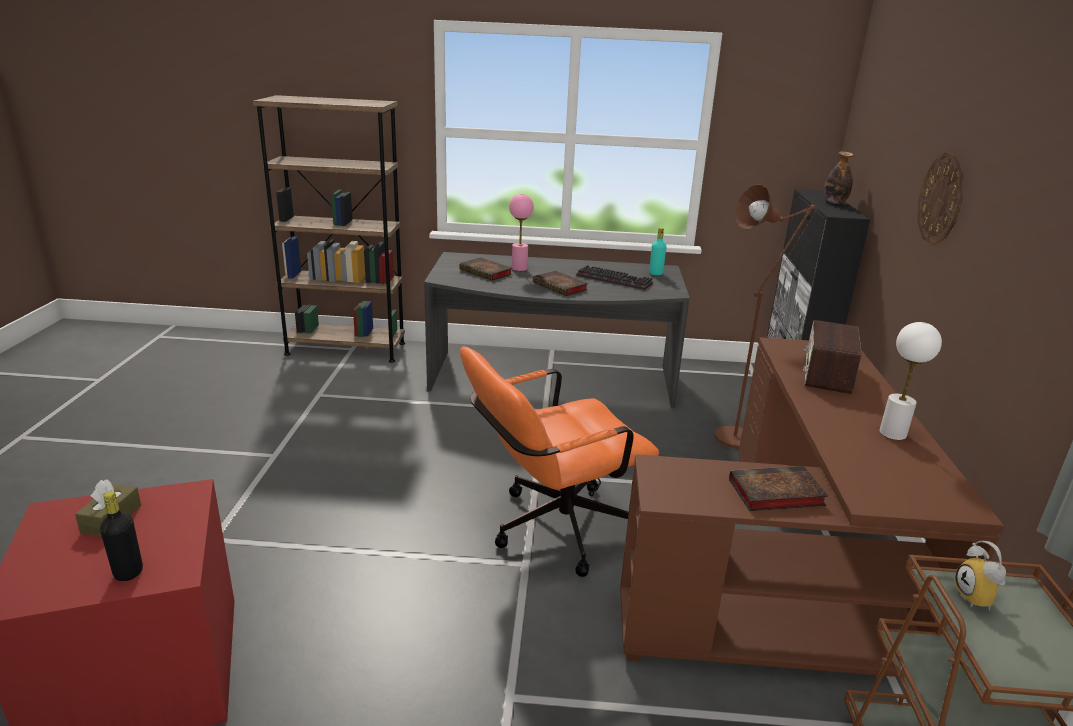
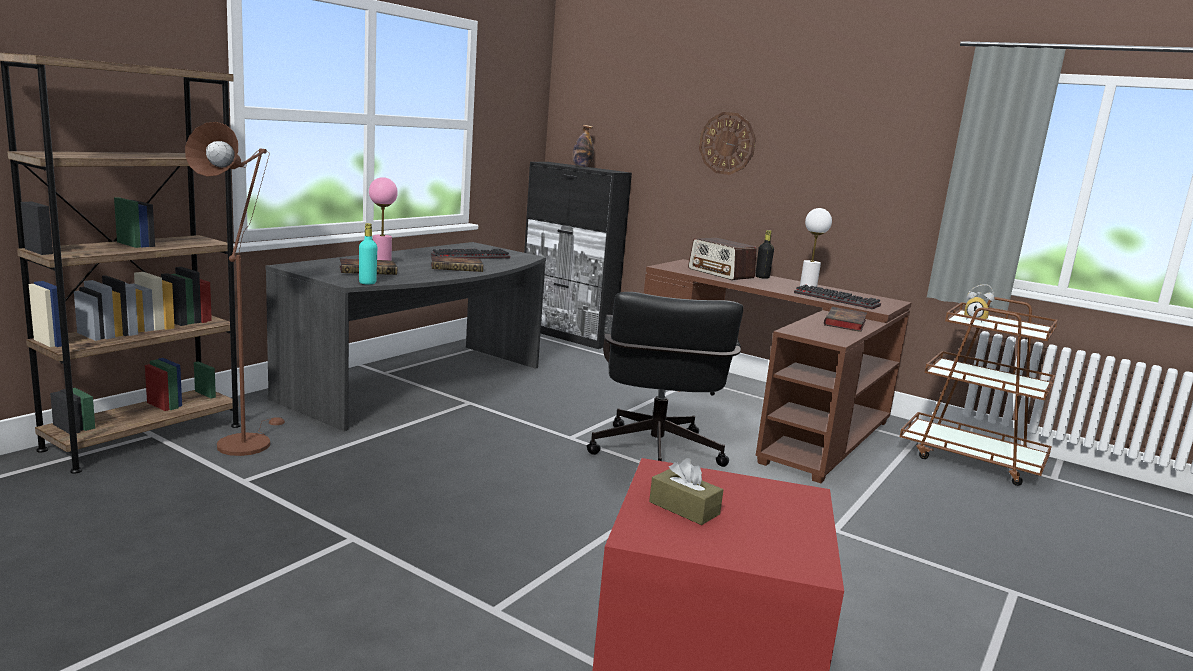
camera: 60 degrees left, 10 degrees down
black bottle [100,491,143,581] -> black bottle moved to [755,230,774,279]
orange office chair [460,347,659,577] -> black office chair [587,292,743,467]
turquoise bottle [649,228,667,275] -> turquoise bottle moved to [359,223,377,284]
brown floor lamp [715,185,817,449] -> brown floor lamp moved to [185,122,285,456]
none -> keyboard [794,284,881,309]

